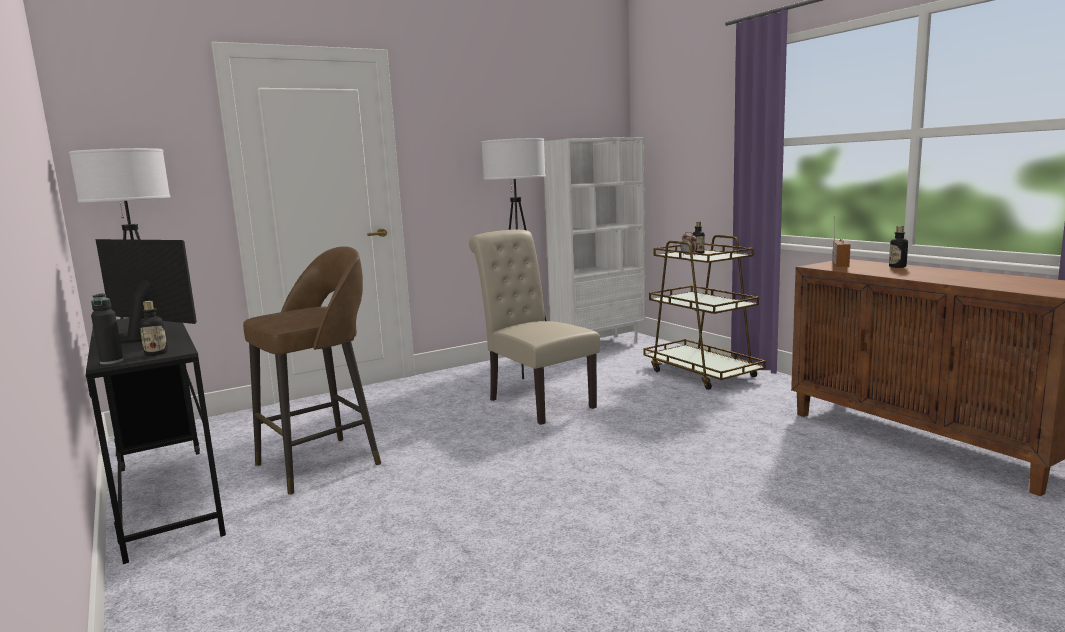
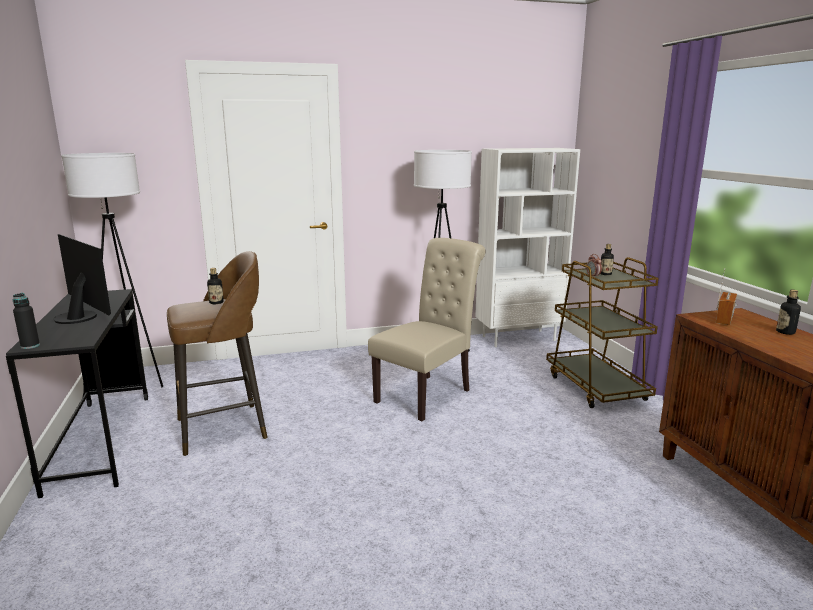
camera: 15 degrees right, 5 degrees up
bottle [139,301,168,356] -> bottle moved to [207,268,224,304]
beige chair [469,230,600,425] -> beige chair turned 60 degrees clockwise [368,238,486,421]

